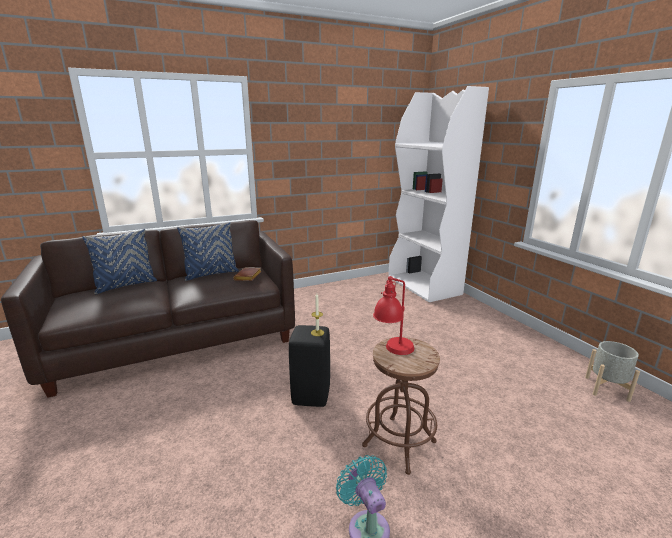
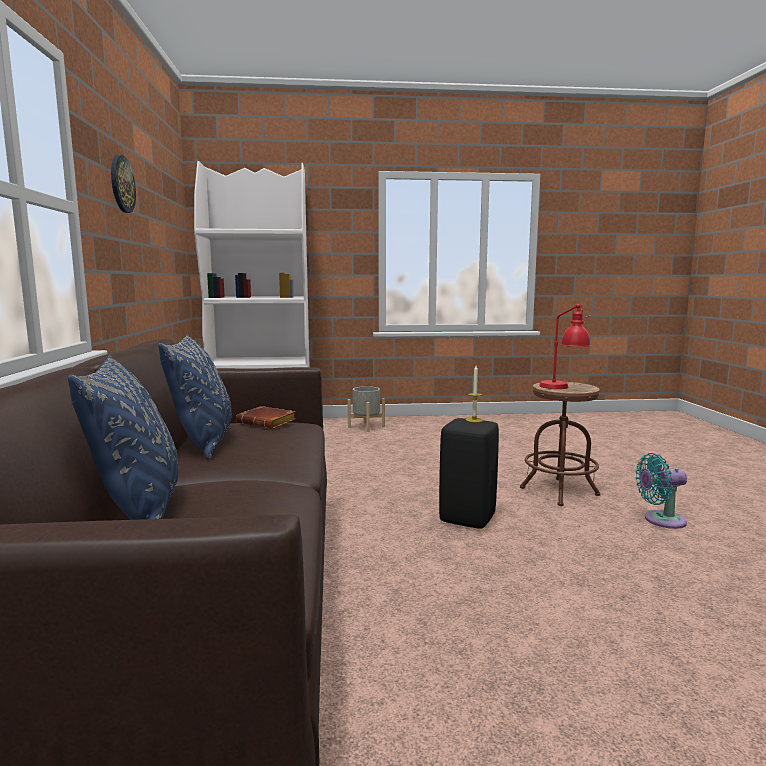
camera: 70 degrees left, 10 degrees down
grey planter [585,341,640,402] -> grey planter moved to [348,386,385,432]
none -> wall clock [111,155,136,213]

